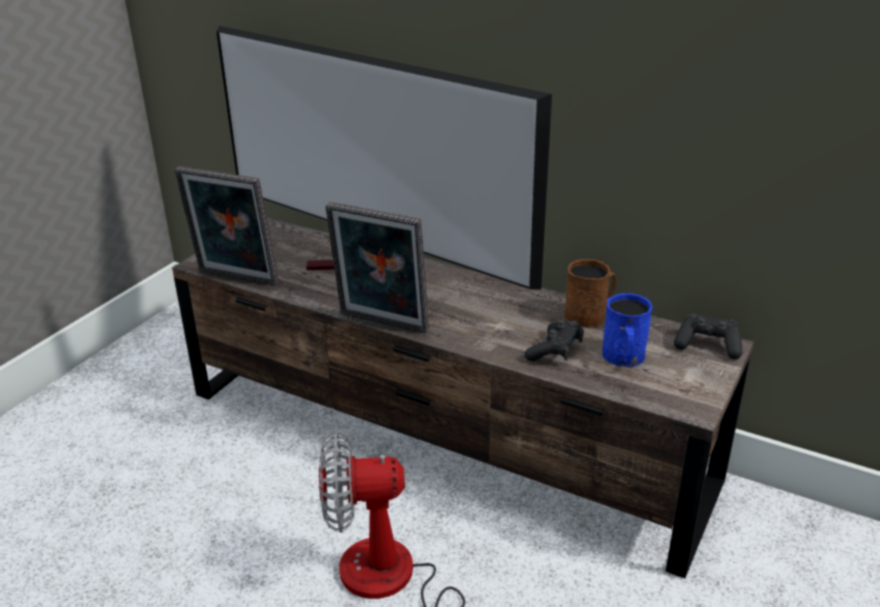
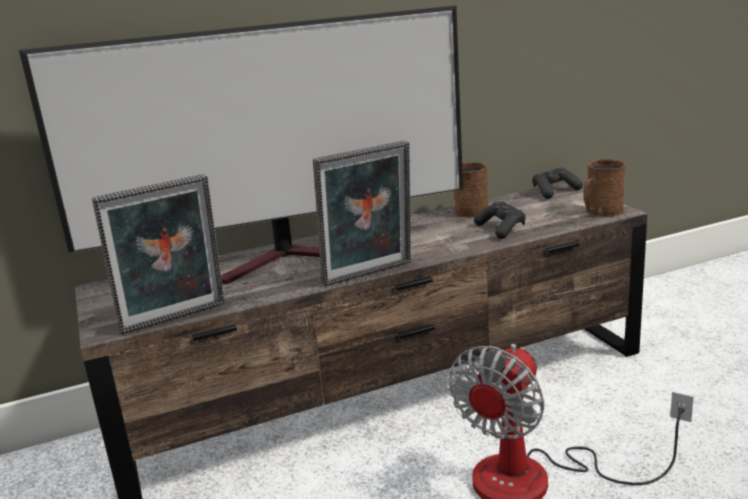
camera: 50 degrees left, 10 degrees down
blue mug [602,293,653,367] -> none
none -> brown mug [583,159,626,217]

